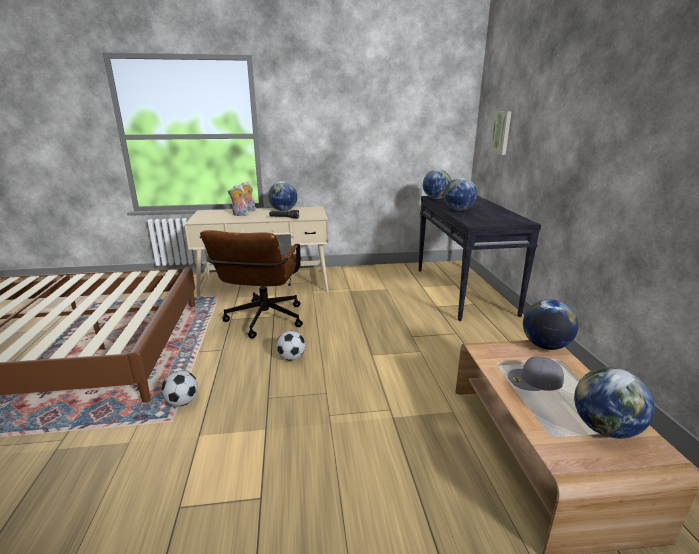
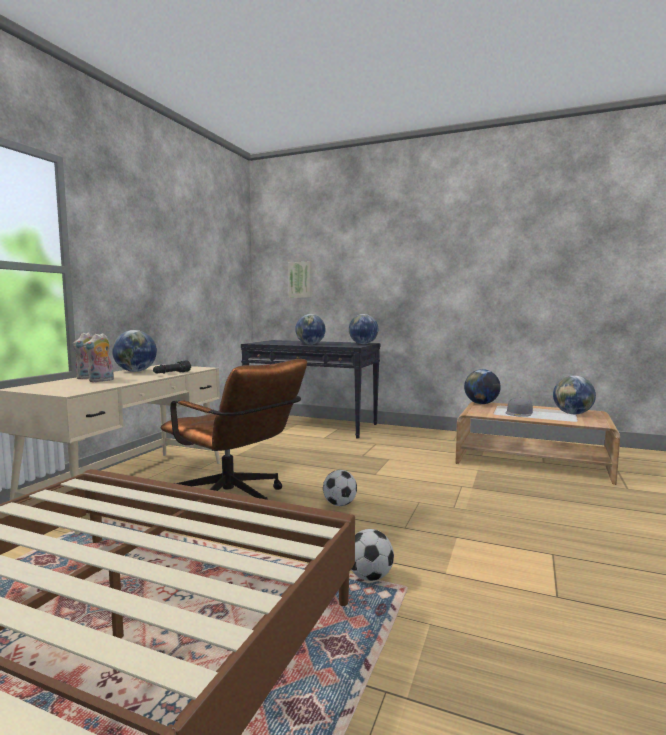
camera: 60 degrees left, 15 degrees down
globe [423,169,452,199] -> globe moved to [349,314,378,344]

